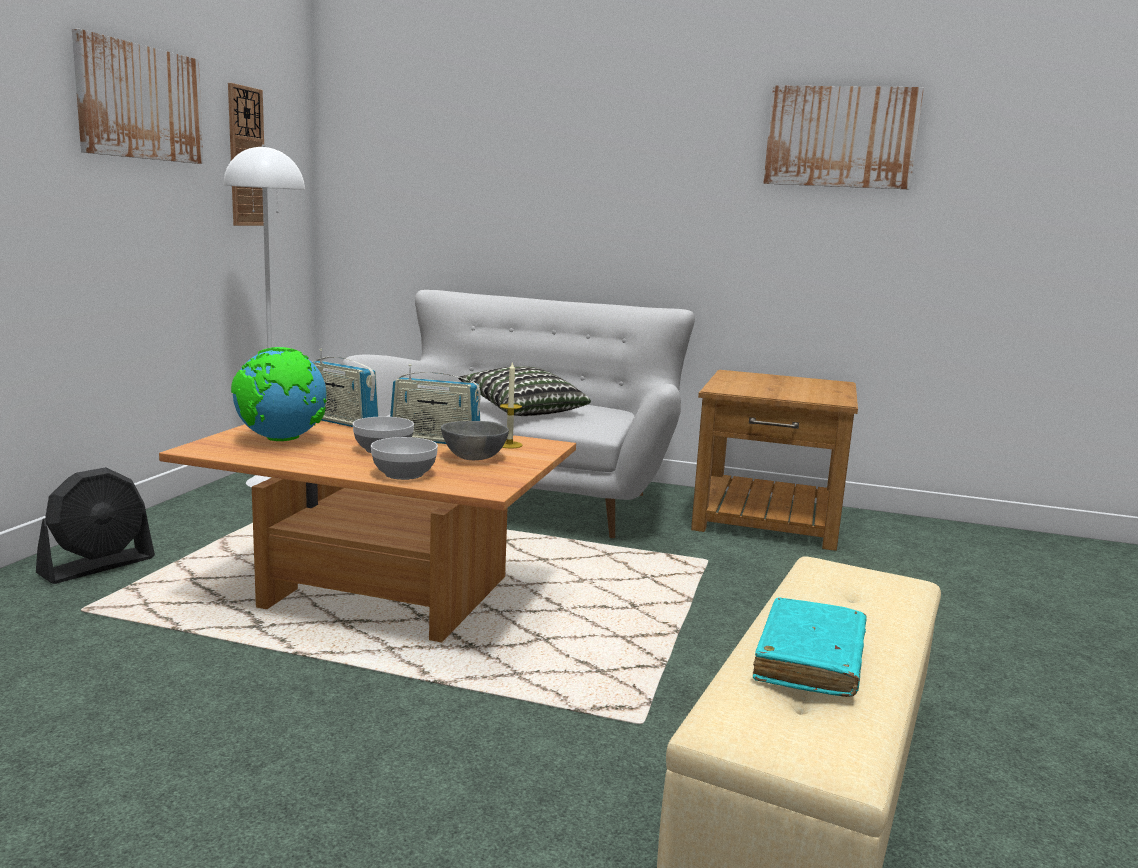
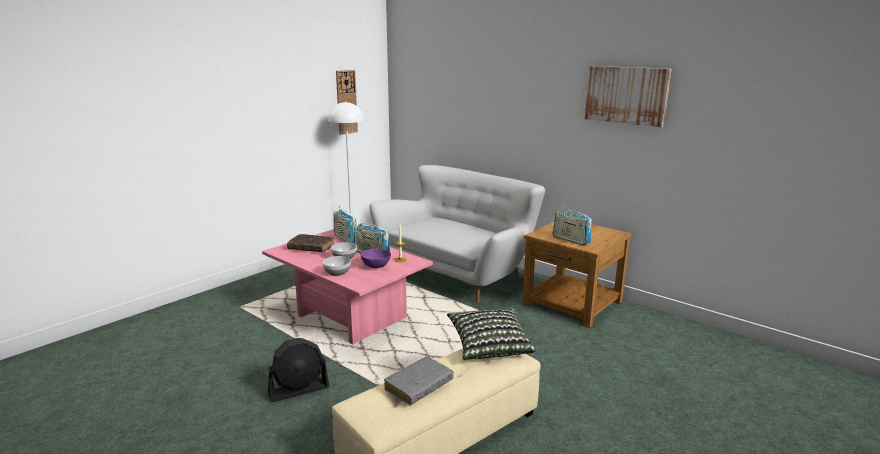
camera: 25 degrees right, 5 degrees up
black fan [36,467,155,584] -> black fan moved to [268,338,330,402]
picture [72,29,203,164] -> none
brown coffee table [159,421,576,643] -> pink coffee table [262,229,433,344]
globe [231,347,327,441] -> brown book [287,234,334,252]
grey bowl [441,421,509,460] -> purple bowl [361,249,391,268]
pillow [458,366,591,416] -> pillow moved to [447,308,536,360]
turquoise book [753,597,867,697] -> grey book [384,357,454,405]
none -> radio [553,206,592,245]

